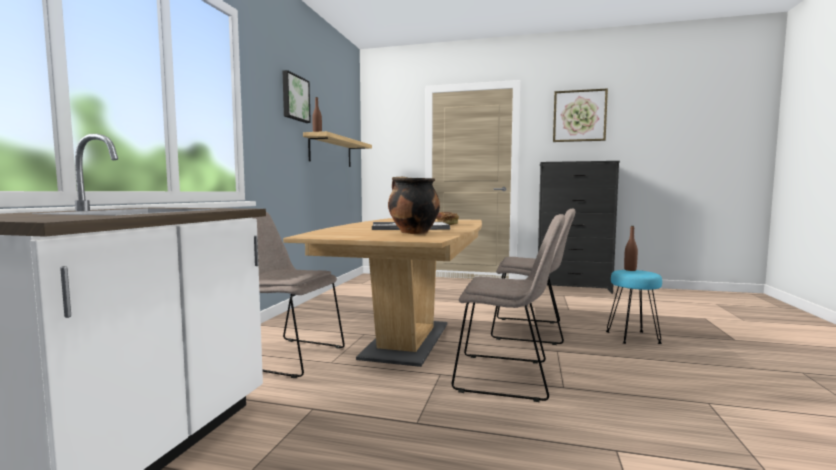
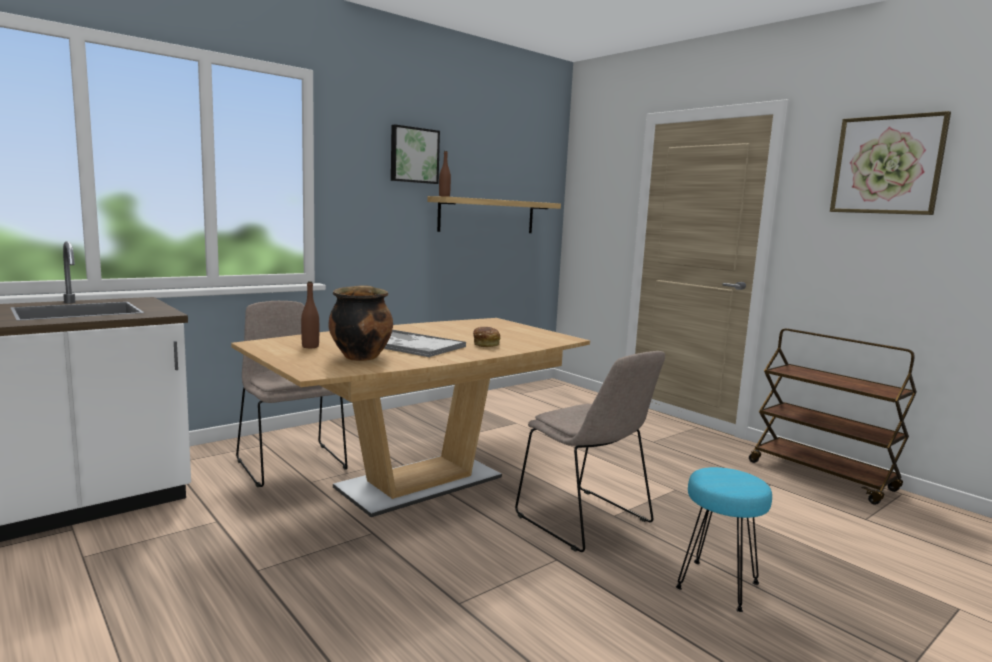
camera: 35 degrees right, 5 degrees up
beige chair [452,214,565,402] -> none
black dresser [538,161,620,294] -> brown cart [749,328,917,505]
brown bottle [624,226,638,271] -> brown bottle moved to [301,281,319,348]

